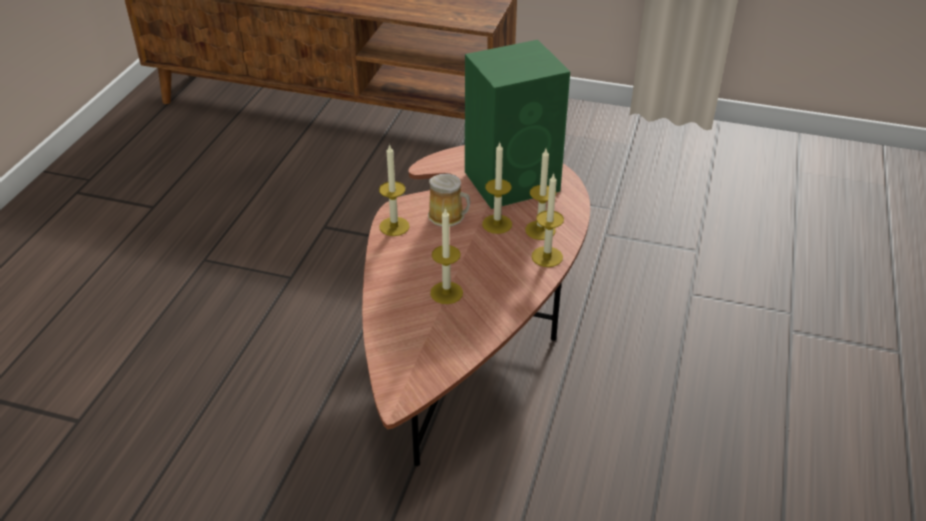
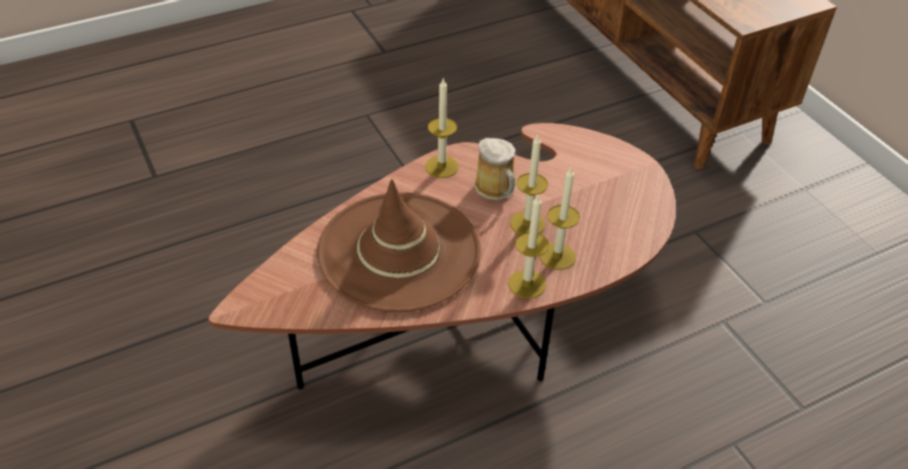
camera: 45 degrees right, 5 degrees up
candle [430,208,463,304] -> brown hat [317,179,481,312]
green speaker [465,40,570,209] -> none

